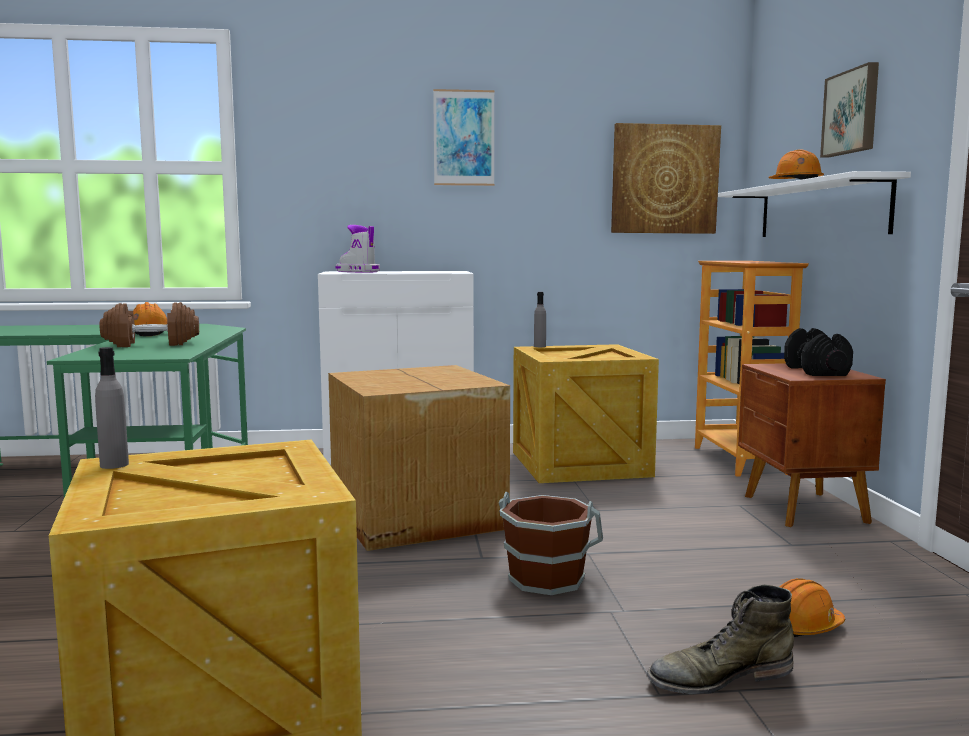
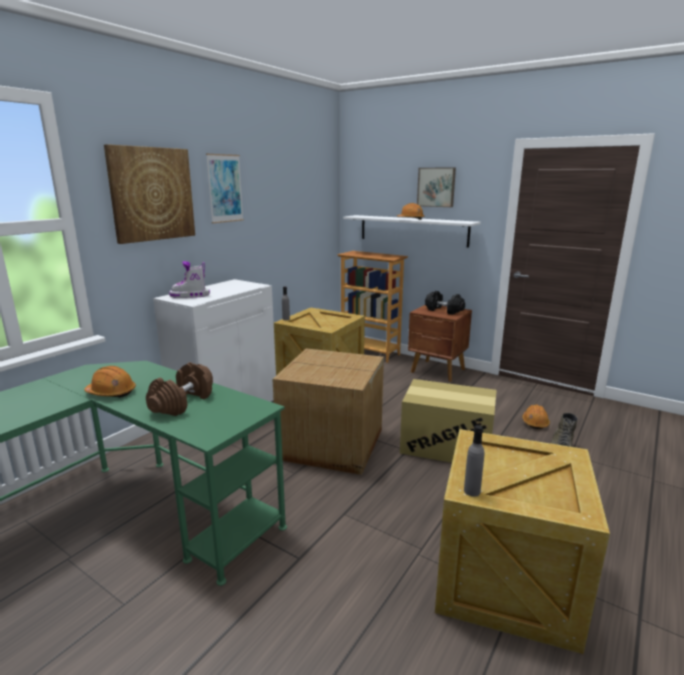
camera: 50 degrees left, 10 degrees up
brown bucket [499,492,603,595] -> cardboard box [400,379,497,463]
picture [611,123,721,234] -> picture moved to [104,144,195,244]

